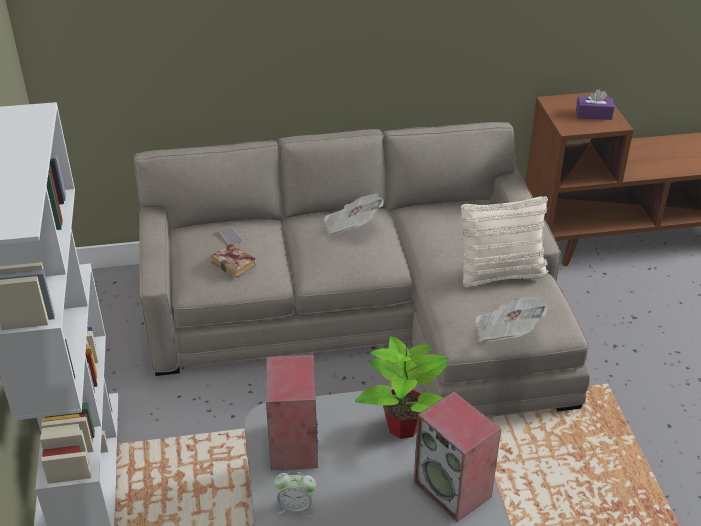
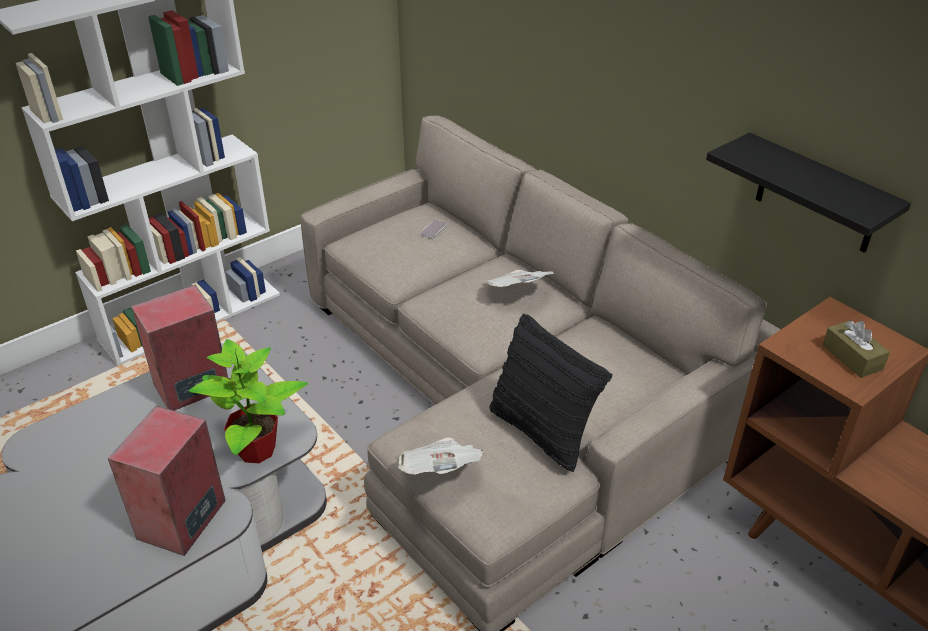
camera: 60 degrees right, 0 degrees up
book [211,244,256,278] -> none
alarm clock [274,471,316,517] -> none
beige pillow [460,196,548,288] -> black pillow [489,314,613,472]
purple tissue box [576,89,615,120] -> brown tissue box [823,320,890,378]
none -> black shelf [706,133,911,253]

